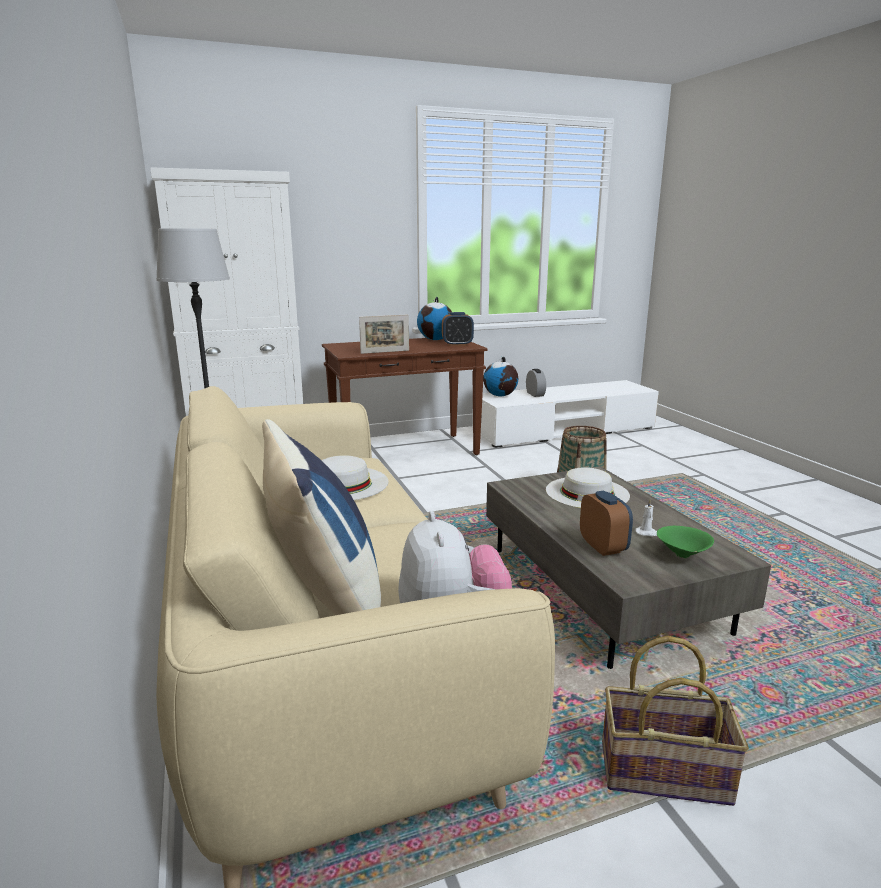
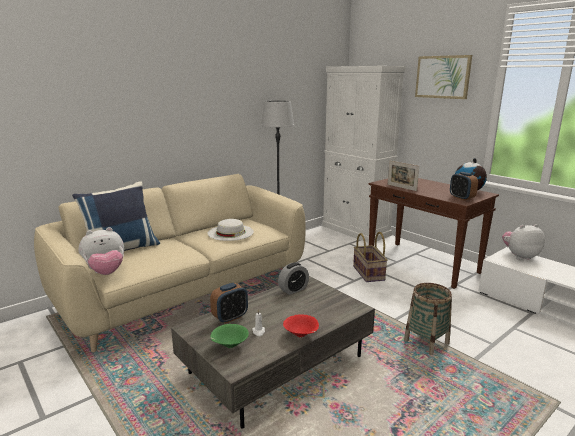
camera: 70 degrees right, 0 degrees up
globe [483,357,518,396] -> plush toy [502,224,545,260]
alarm clock [526,369,546,397] -> alarm clock moved to [278,262,309,295]
white hat [546,467,630,508] -> none
basket [602,636,749,806] -> basket moved to [353,232,388,282]
none -> red bowl [283,314,319,337]
none -> picture [415,55,472,99]

